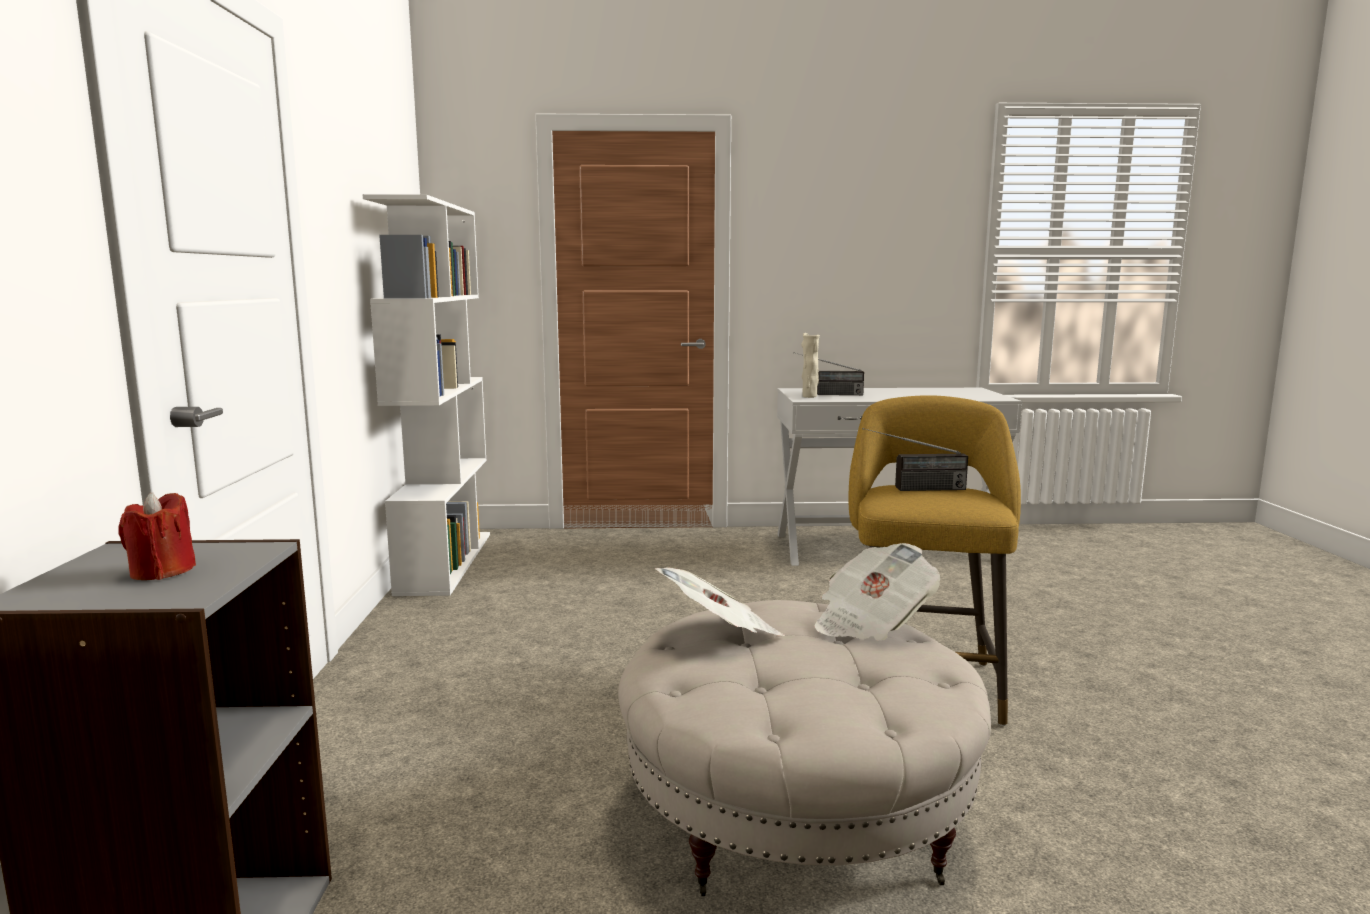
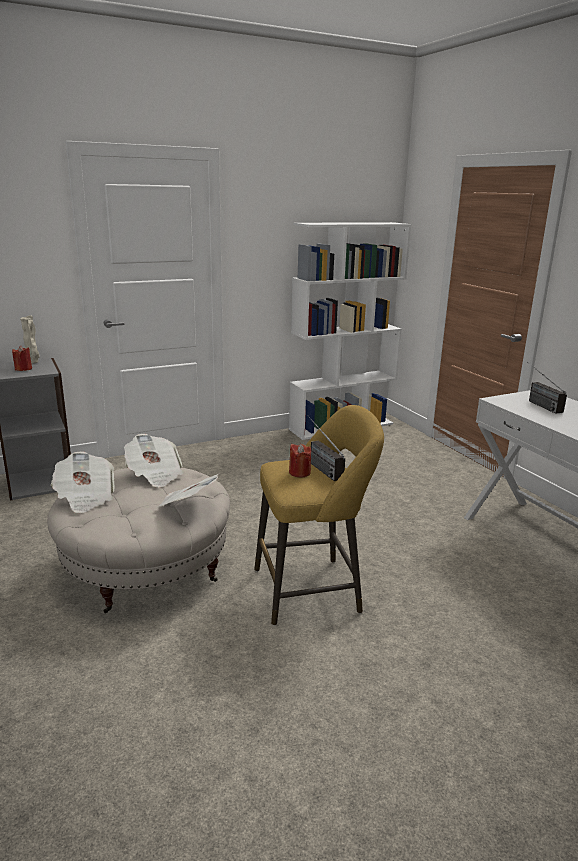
camera: 65 degrees right, 10 degrees up
beige vase [801,333,820,398] -> beige vase moved to [20,315,40,364]
none -> newspaper [51,451,115,513]
none -> red candle [289,444,311,477]

